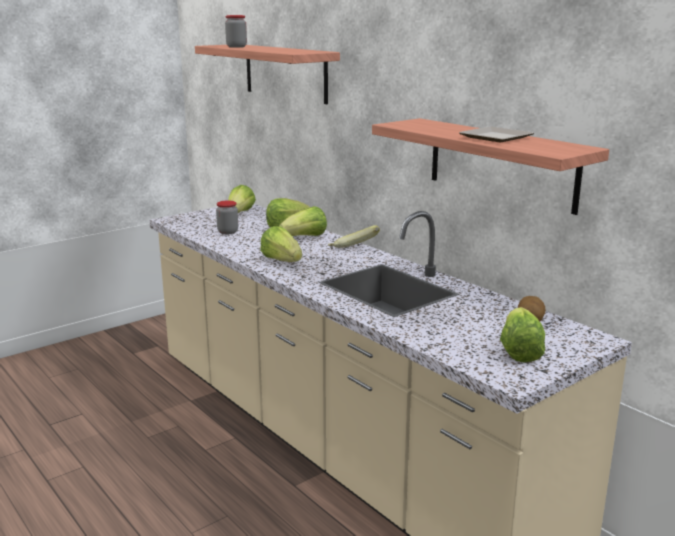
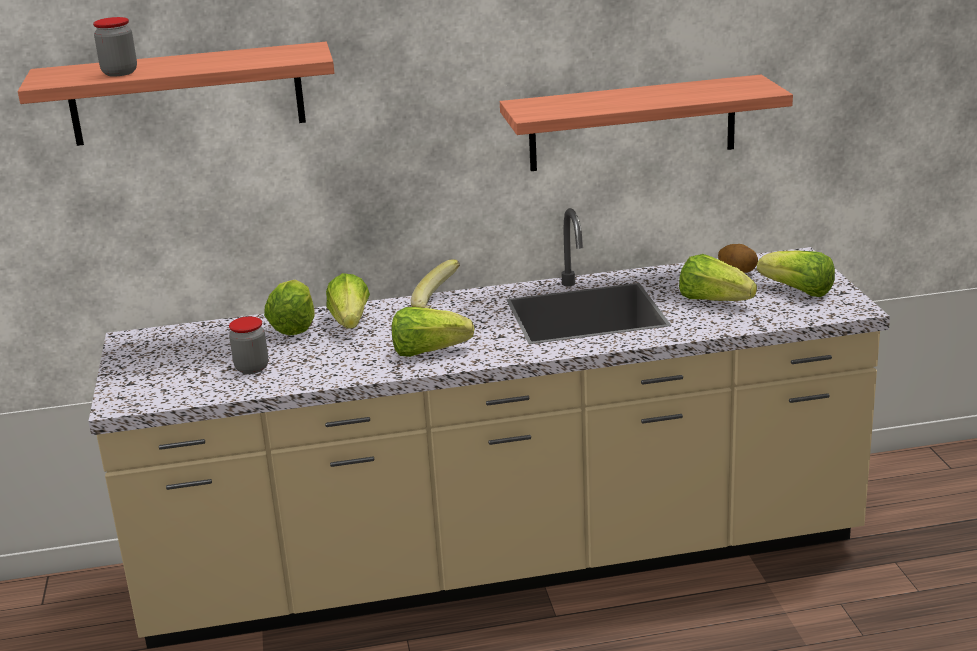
camera: 60 degrees left, 5 degrees up
lettuce [229,185,256,213] -> lettuce moved to [679,254,757,301]
plate [459,126,534,143] -> none

